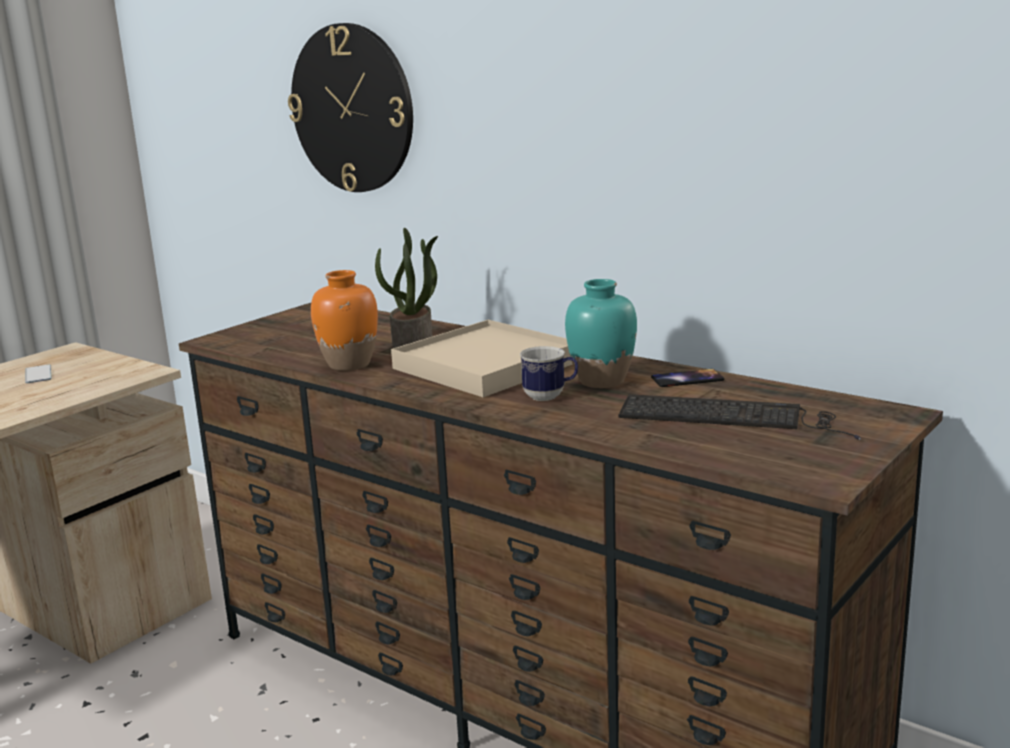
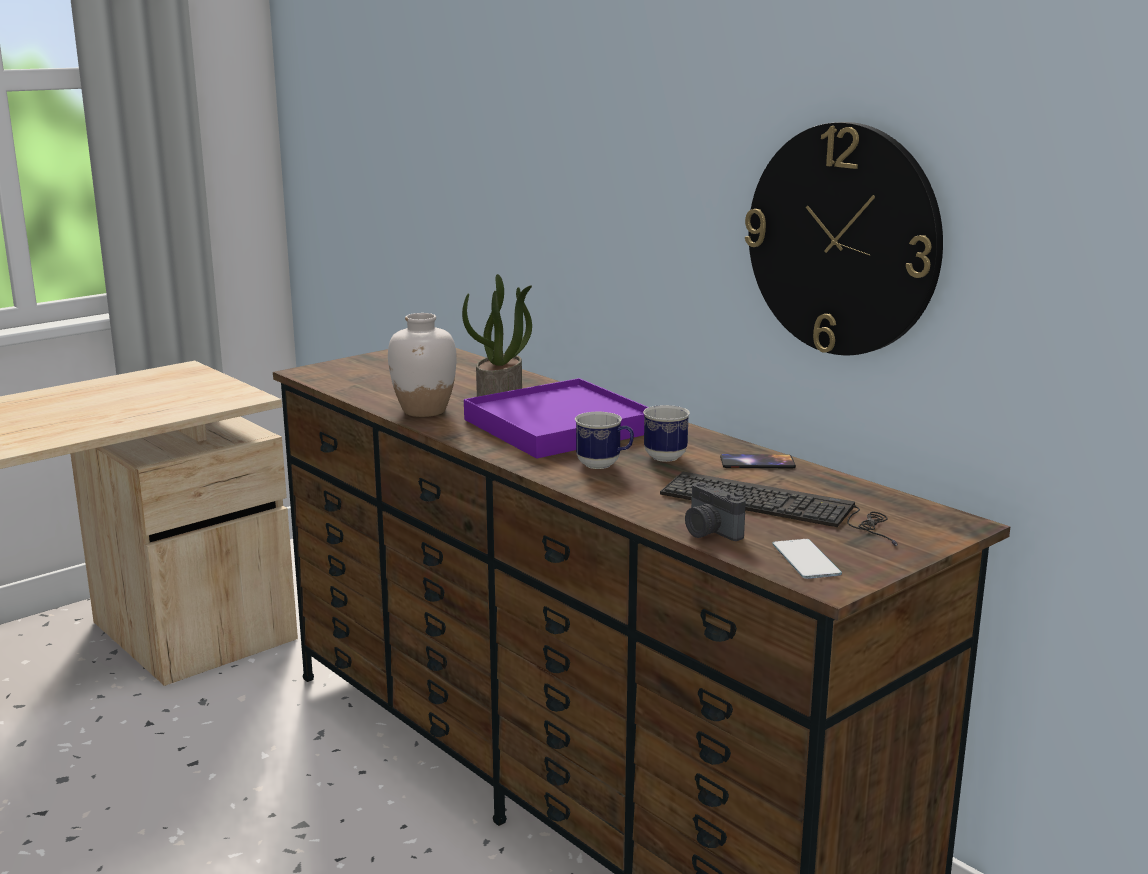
camera: 10 degrees right, 0 degrees up
phone [25,364,52,383] -> phone moved to [773,539,842,579]
wall clock [288,23,413,192] -> wall clock moved to [745,122,943,355]
orange vase [311,270,378,371] -> white vase [388,313,457,417]
beige tray [391,320,573,397] -> purple tray [464,378,649,459]
turquoise vase [565,279,637,388] -> mug [643,405,690,462]
none -> camera [685,482,746,541]

